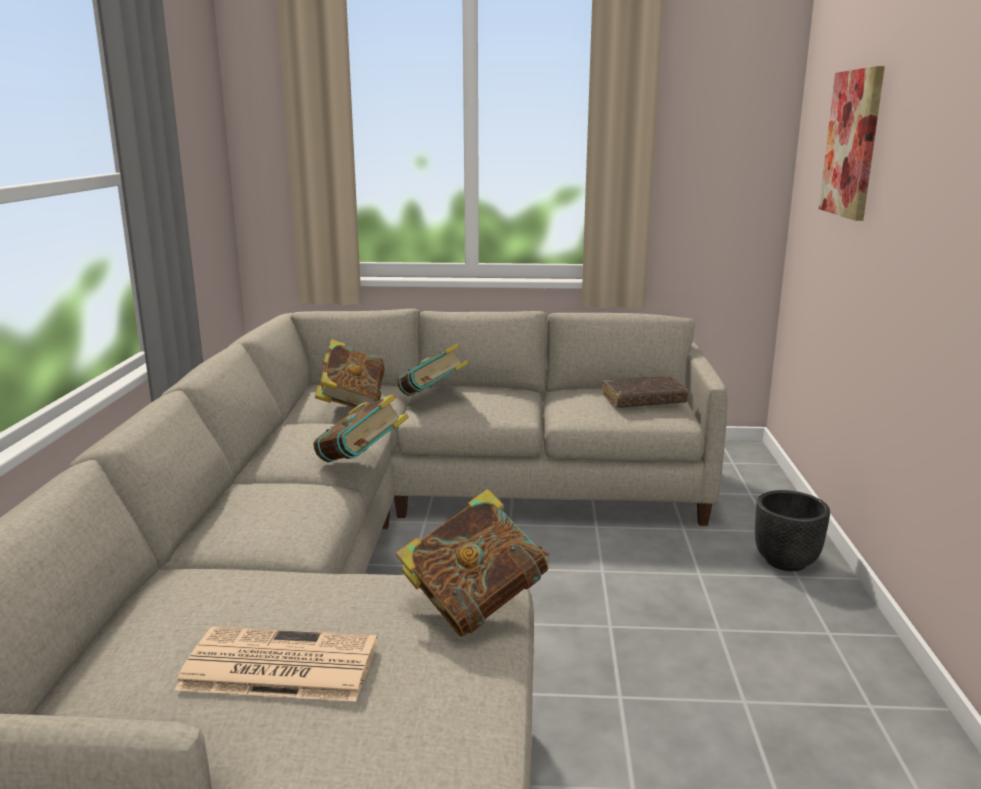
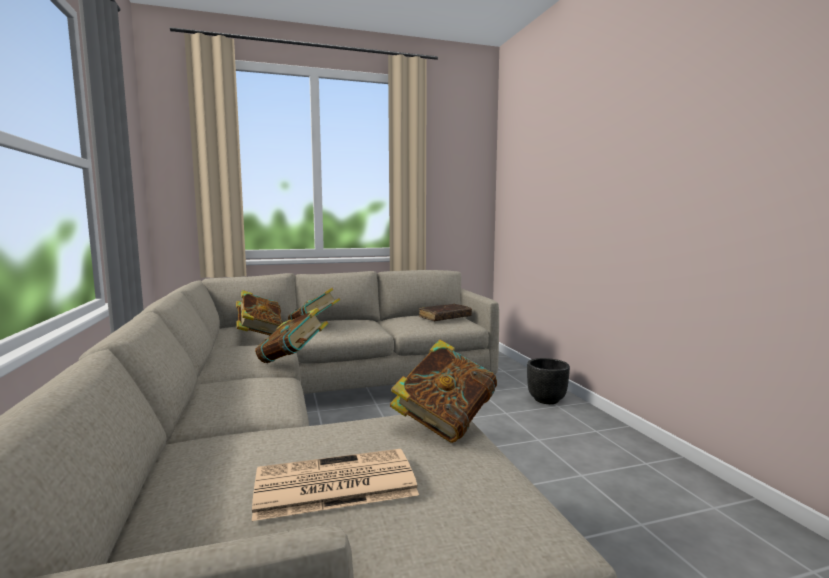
camera: 20 degrees left, 10 degrees down
picture [819,66,885,221] -> none

